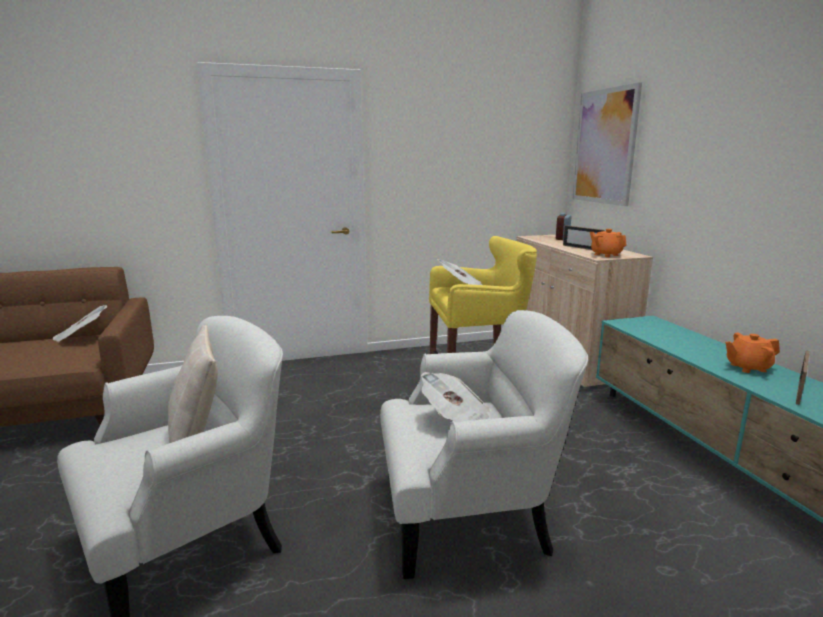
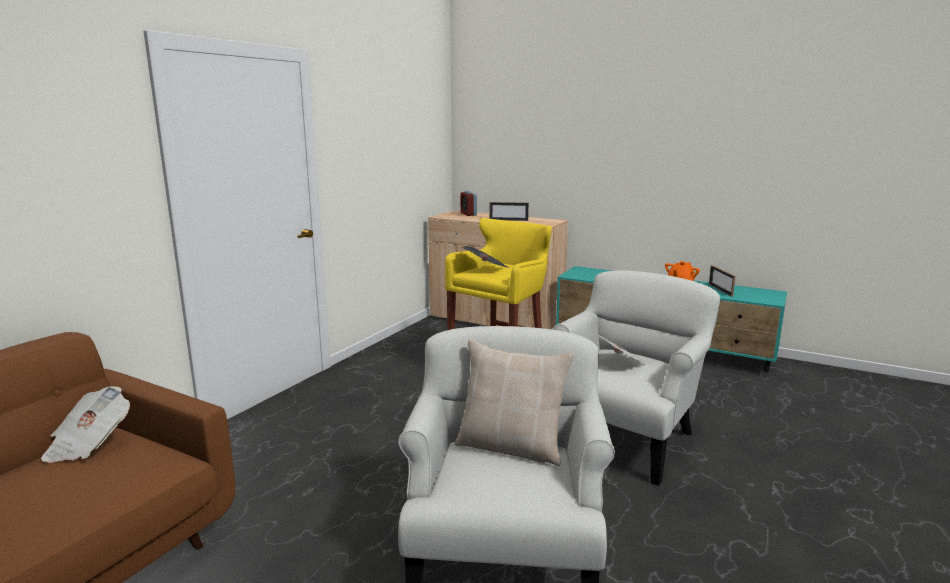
camera: 45 degrees left, 0 degrees up
picture [573,82,642,206] -> none
orange teapot [590,229,627,257] -> none

